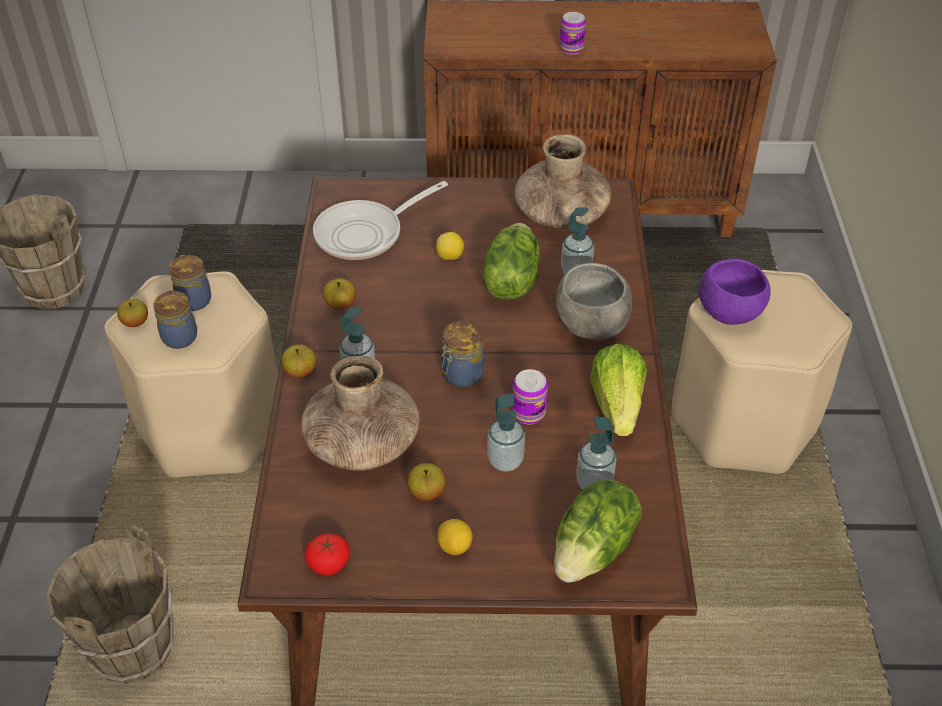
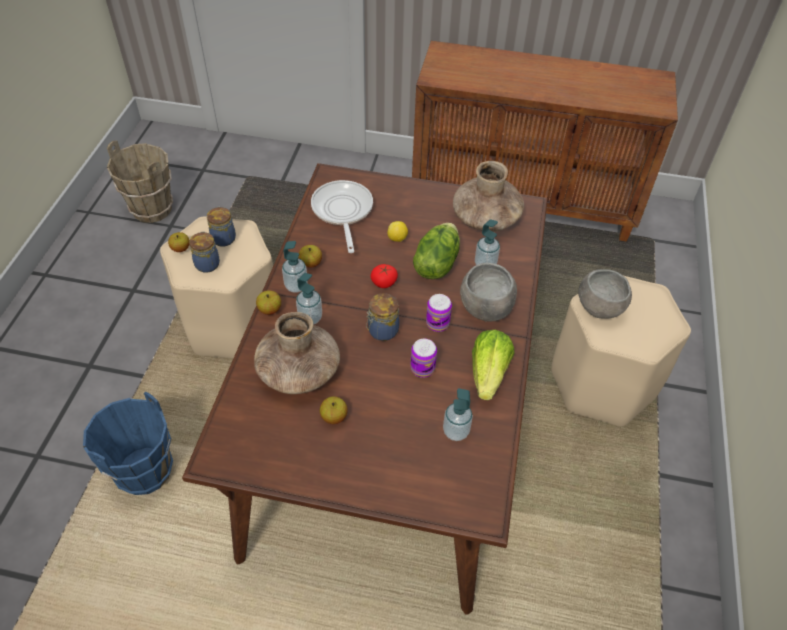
camera: 10 degrees right, 5 degrees up
brown bucket [46,524,174,684] -> blue bucket [83,392,173,495]
tomato [304,534,350,576] -> tomato moved to [371,264,398,288]
frying pan [313,181,448,260] -> frying pan turned 105 degrees clockwise [311,180,373,253]
lemon [437,519,473,555] -> none
soap dispenser [487,393,525,472] -> soap dispenser moved to [282,241,308,293]
lettuce [554,480,642,582] -> none
can [560,12,586,54] -> can moved to [426,294,452,332]
purple bowl [698,259,771,325] -> grey bowl [578,269,632,319]

